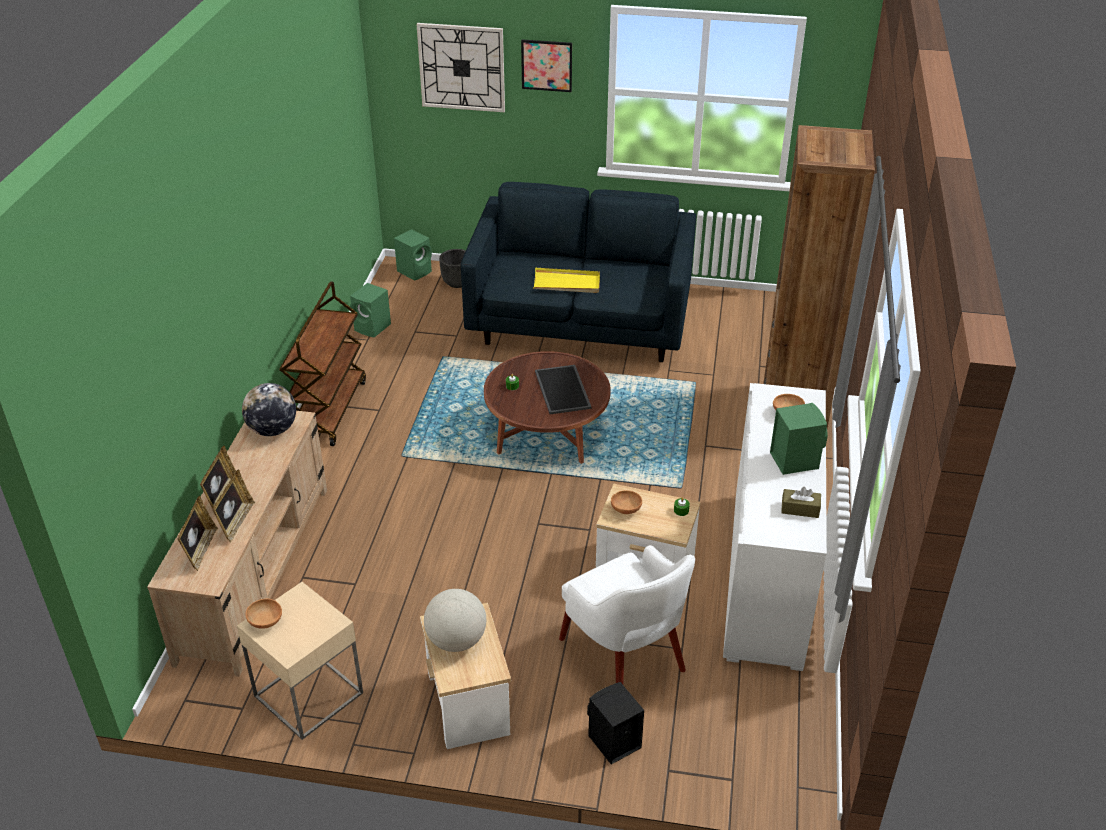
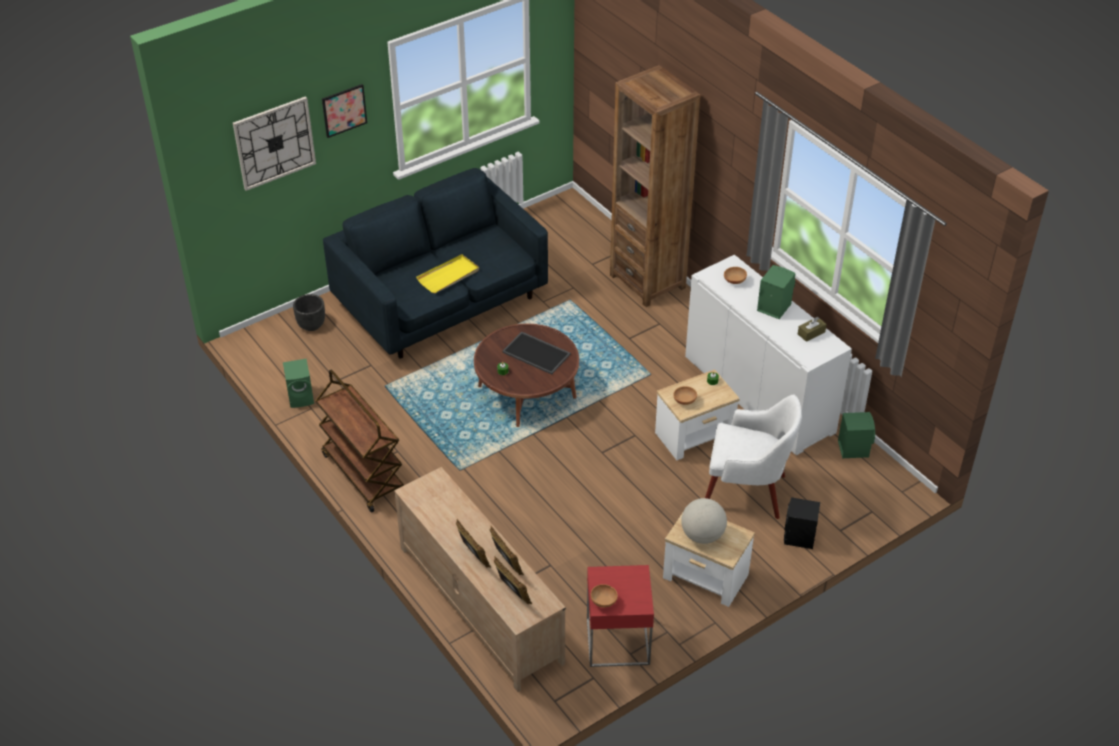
camera: 45 degrees left, 5 degrees up
beige side table [237,582,363,740] -> red side table [587,565,654,667]
globe [242,383,296,436] -> none
green speaker [394,229,432,281] -> green speaker moved to [838,412,875,458]

